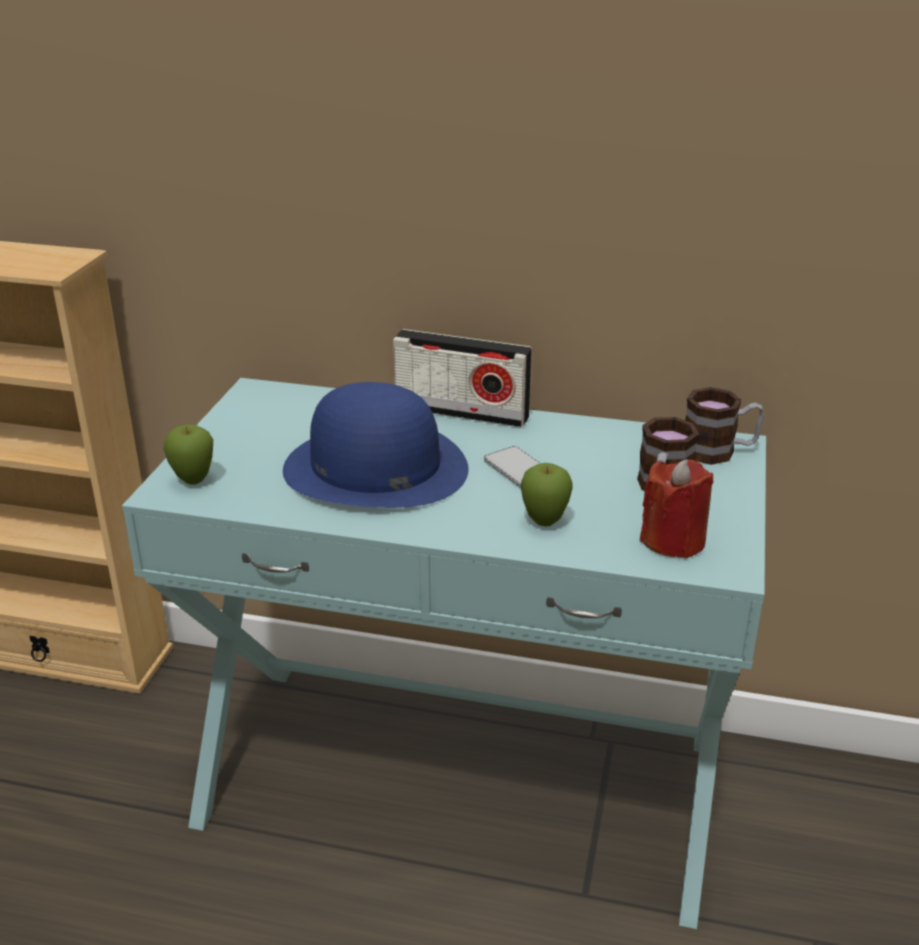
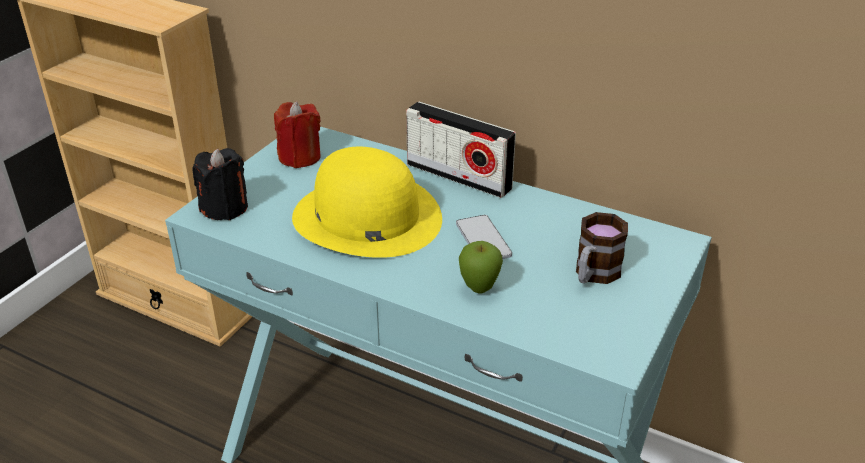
camera: 15 degrees right, 5 degrees up
apple [164,424,213,485] -> black candle [192,148,248,220]
blue hat [283,382,469,508] -> yellow hat [292,147,442,258]
red candle [640,459,714,559] -> red candle moved to [274,101,321,168]
mug [685,387,764,465] -> none

